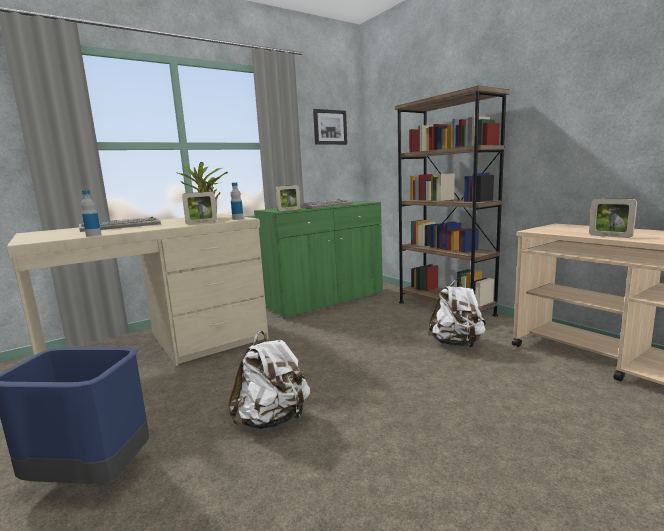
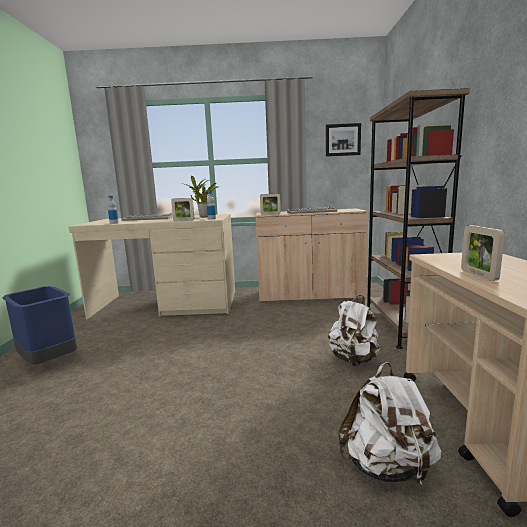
camera: 35 degrees right, 0 degrees up
white backpack [228,331,310,429] -> white backpack moved to [338,362,441,487]
green cabinet [254,201,383,319] -> beige cabinet [256,209,368,303]

